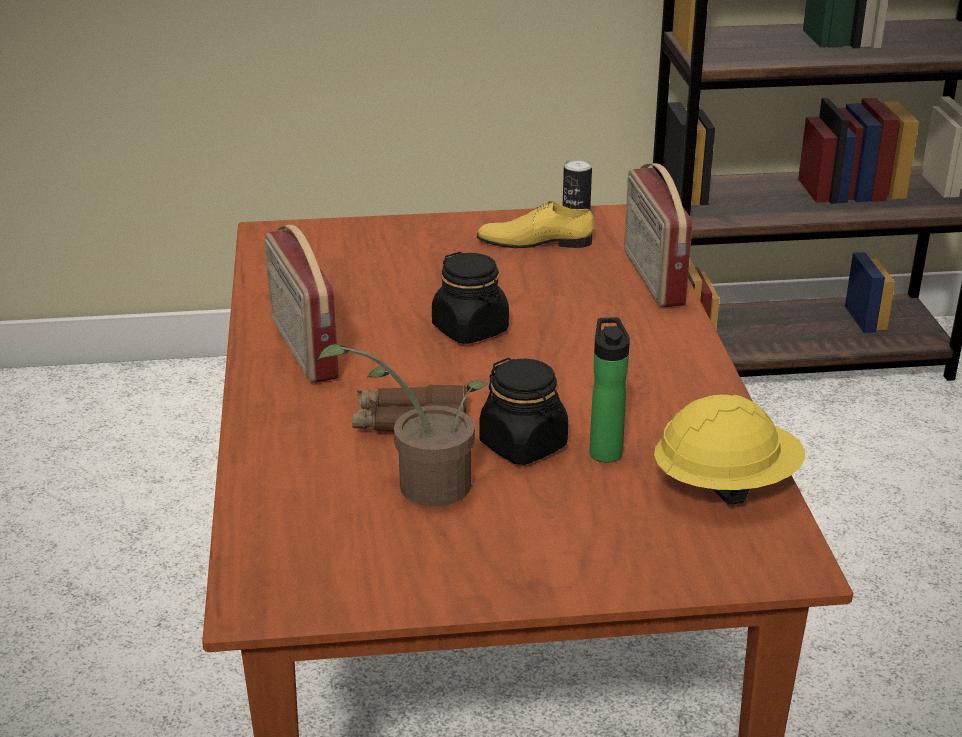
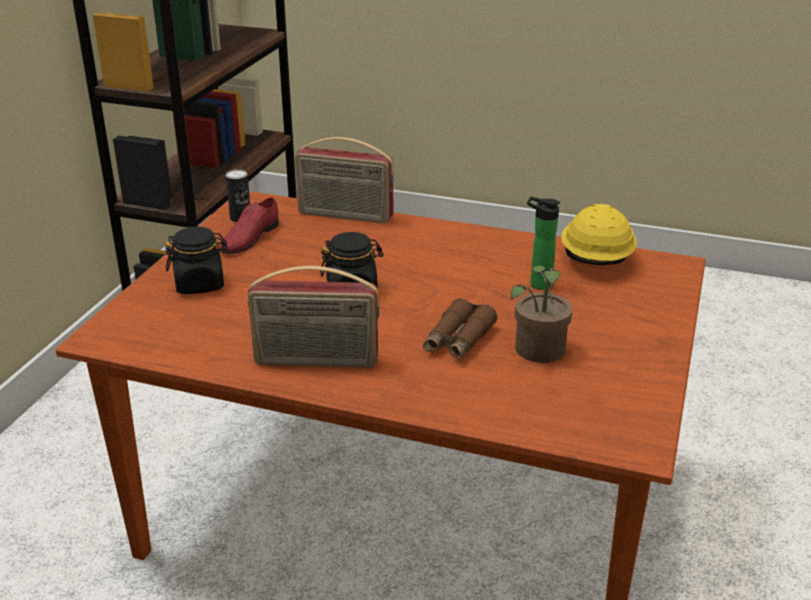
camera: 65 degrees left, 0 degrees up
yellow shoe [477,201,594,248] -> red shoe [220,197,279,254]
black jar [479,358,568,465] -> black jar moved to [165,227,228,294]

